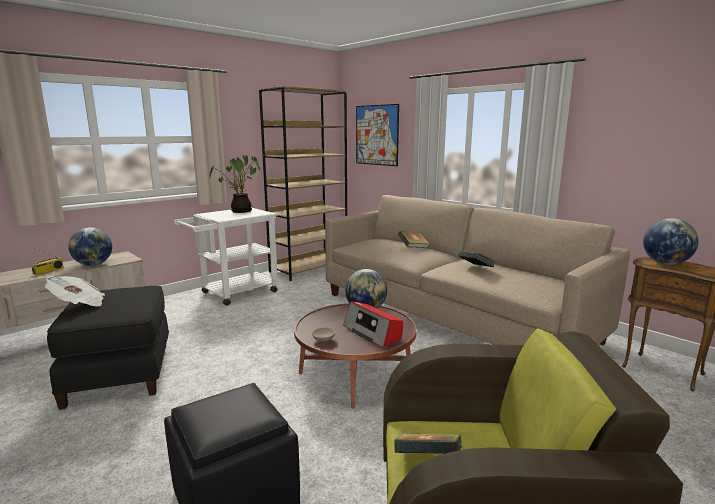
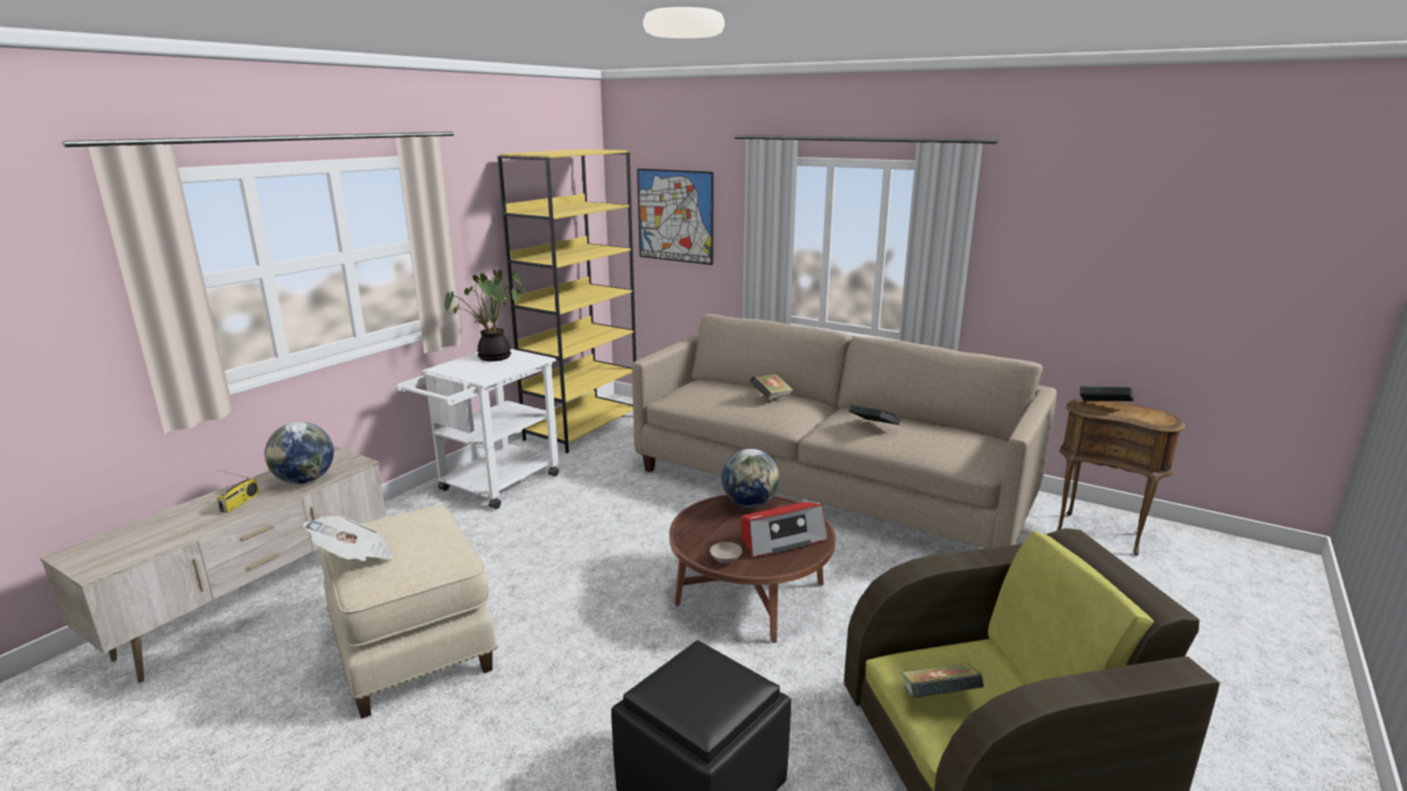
camera: 15 degrees left, 5 degrees up
black ottoman [47,286,169,410] -> beige ottoman [320,505,497,719]
brown bookcase [259,86,347,281] -> yellow bookcase [497,149,636,453]
radio [343,301,403,348] -> radio turned 60 degrees counterclockwise [741,502,828,557]
globe [643,218,699,265] -> book [1080,386,1133,401]

